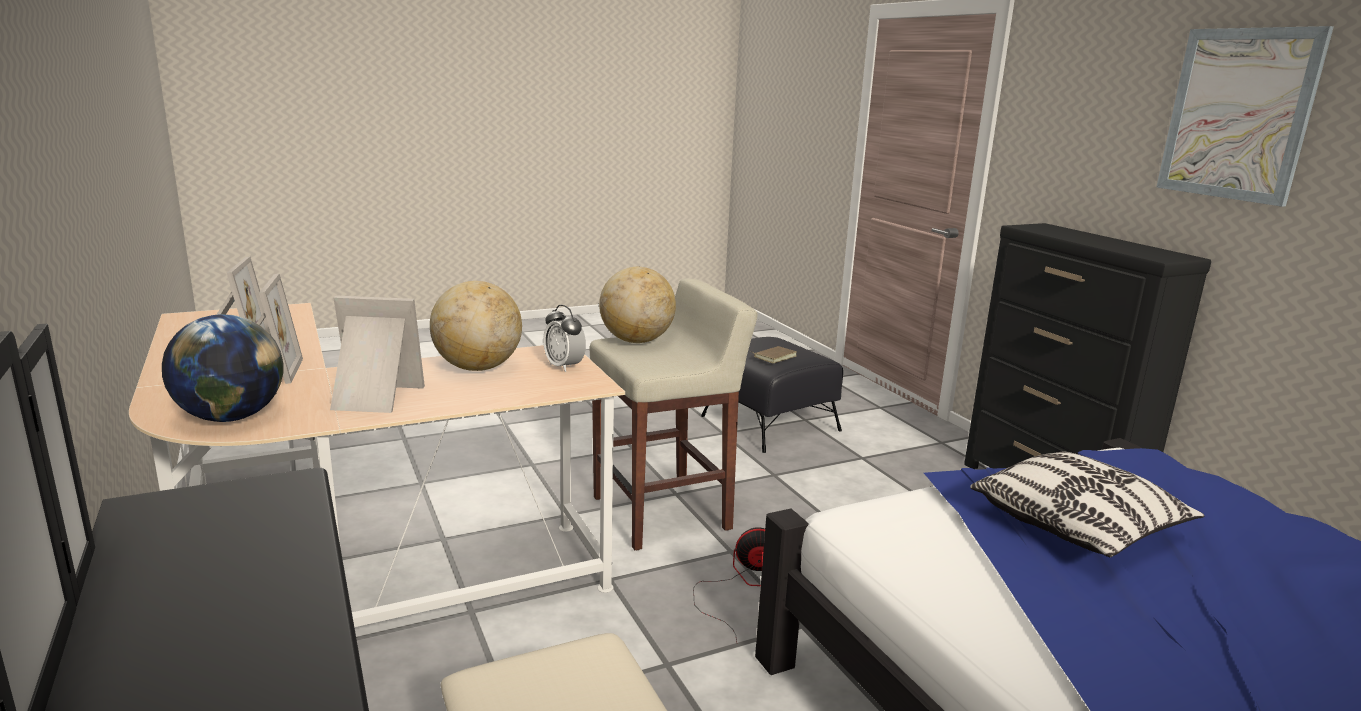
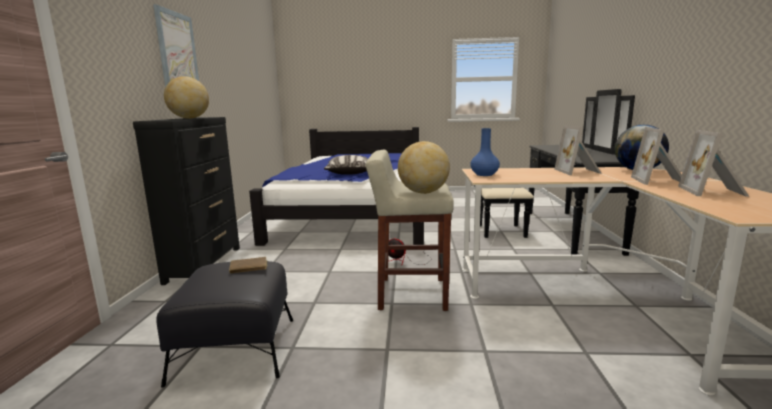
camera: 150 degrees left, 5 degrees down
picture frame [330,296,425,413] -> picture frame turned 60 degrees clockwise [554,125,602,175]
globe [430,281,522,371] -> globe moved to [164,76,209,119]
alarm clock [543,305,586,372] -> blue vase [470,128,500,176]

